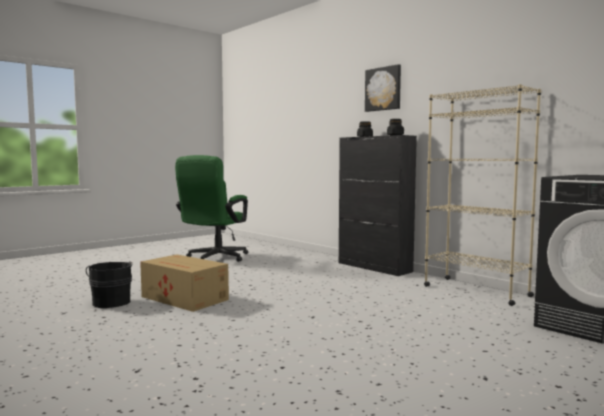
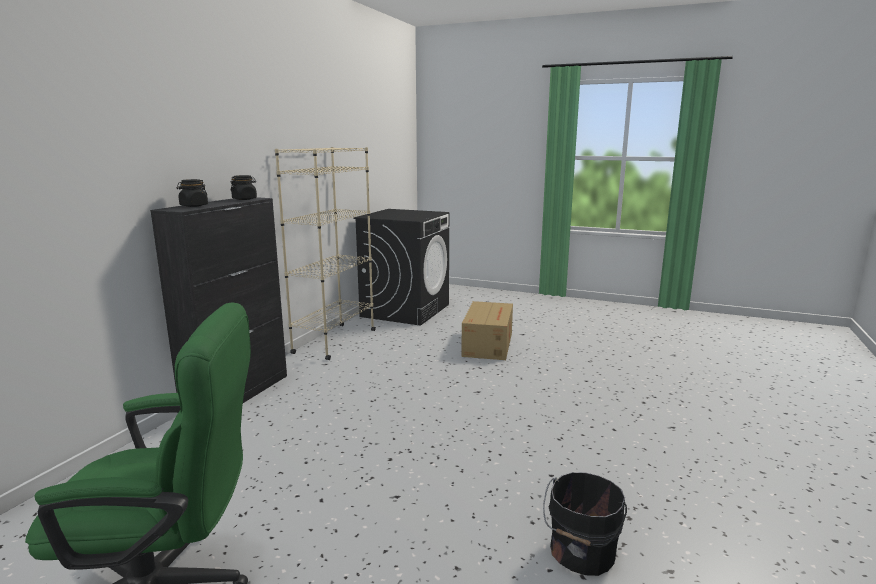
camera: 115 degrees left, 10 degrees up
cardboard box [140,254,229,312] -> cardboard box moved to [461,301,513,360]
picture [365,64,401,112] -> none

